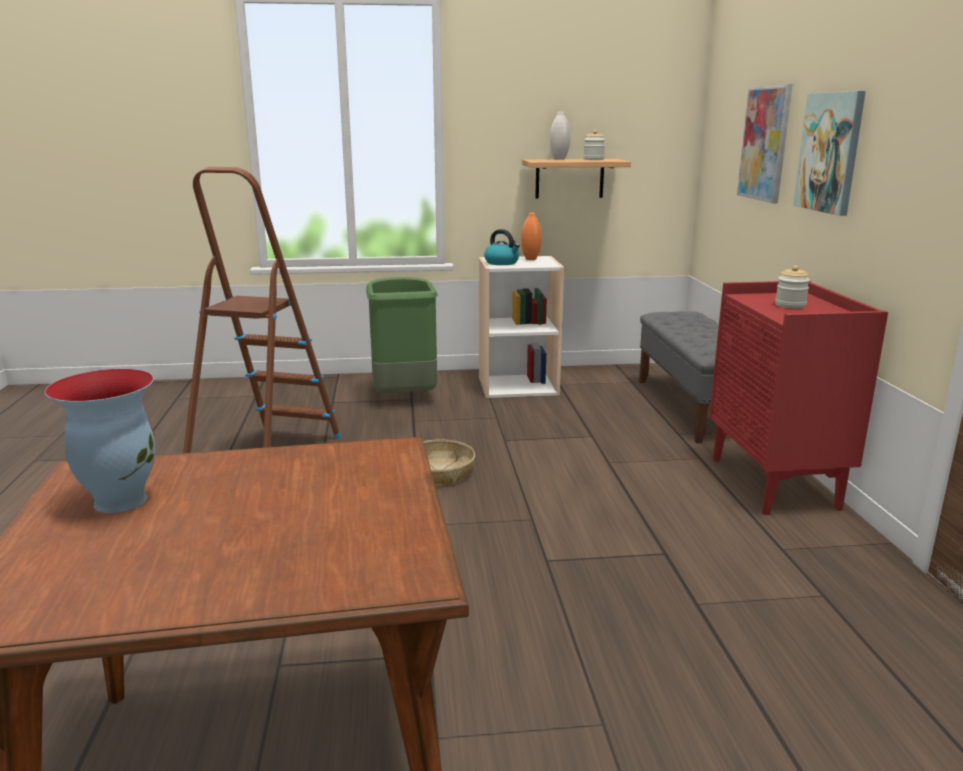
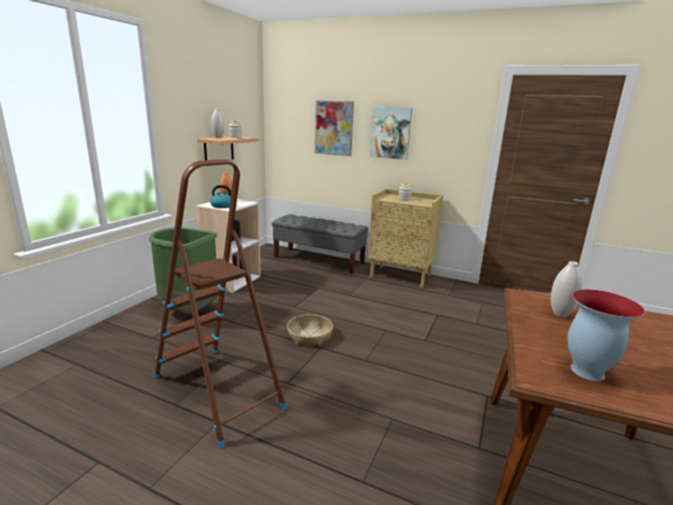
camera: 60 degrees left, 0 degrees up
red cabinet [709,281,888,515] -> beige cabinet [368,189,443,288]
none -> white vase [551,261,583,318]

